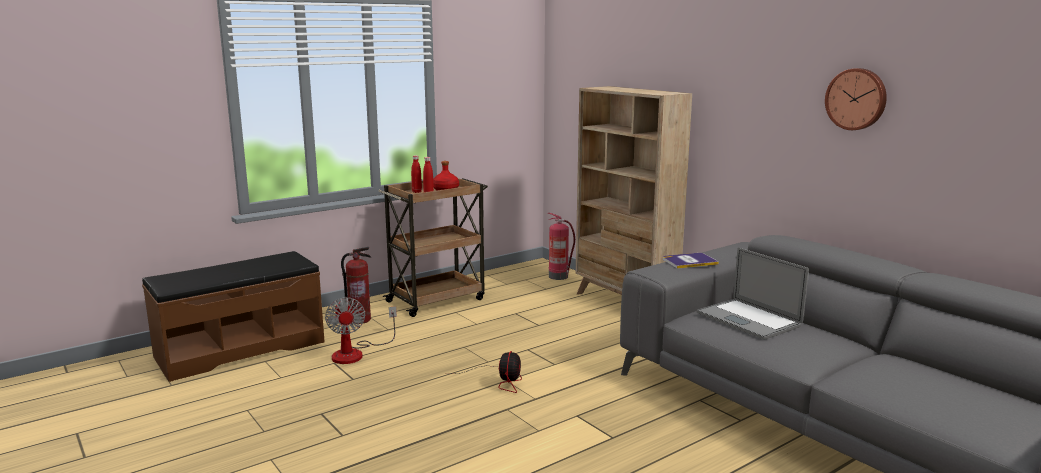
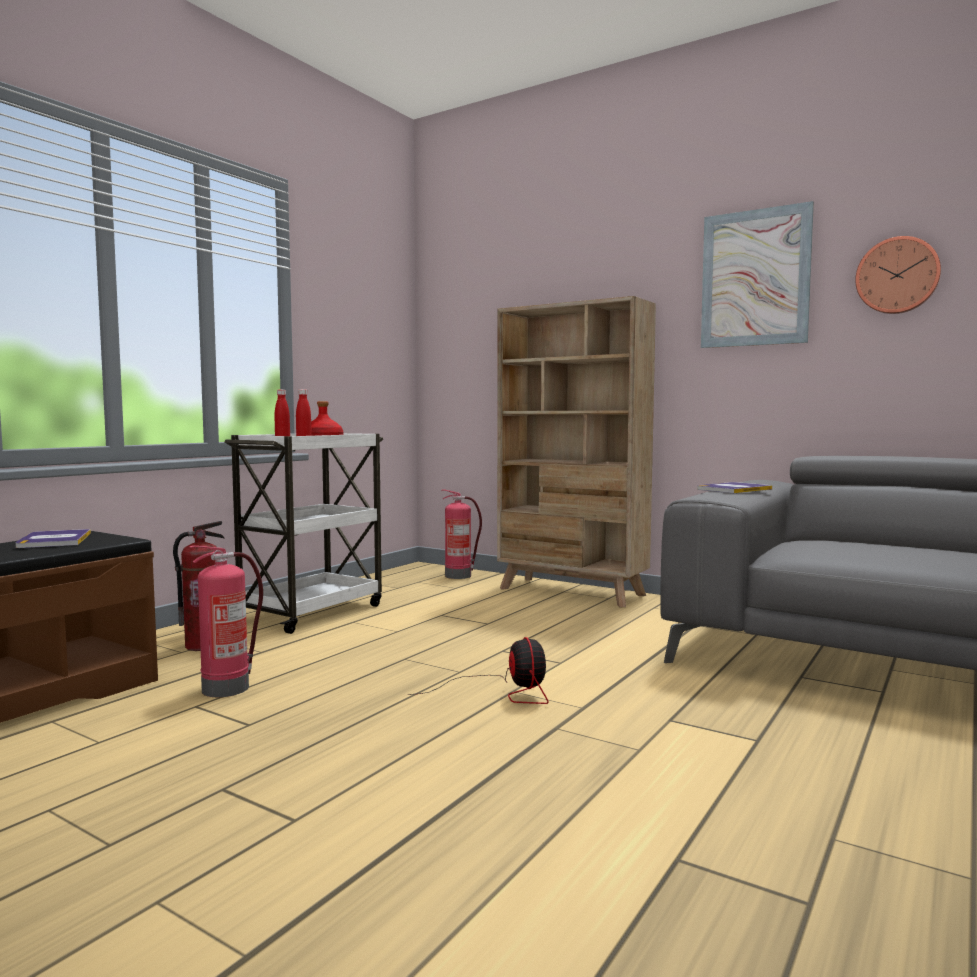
camera: 20 degrees left, 10 degrees down
fan [325,297,397,364] -> fire extinguisher [189,545,263,697]
brown cart [378,178,488,317] -> white cart [224,433,383,634]
laptop [696,248,809,340] -> none
none -> book [15,529,91,548]
none -> picture [701,201,814,348]

